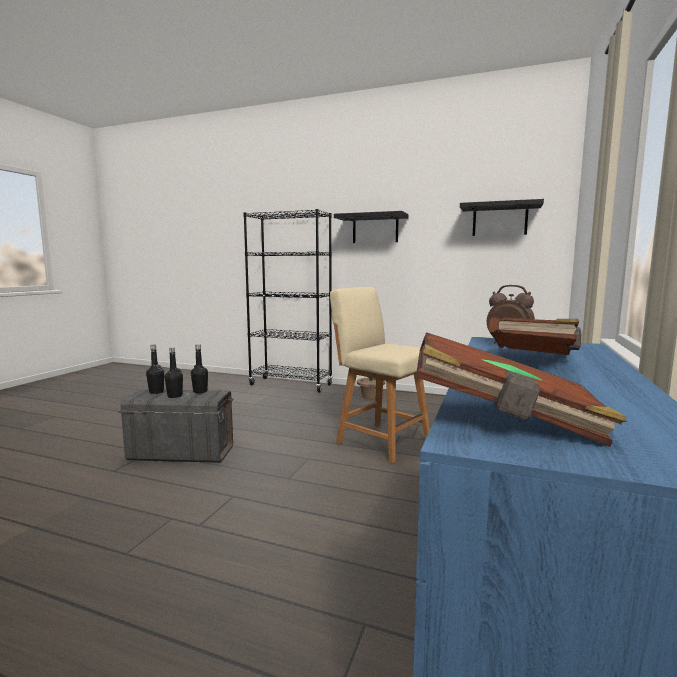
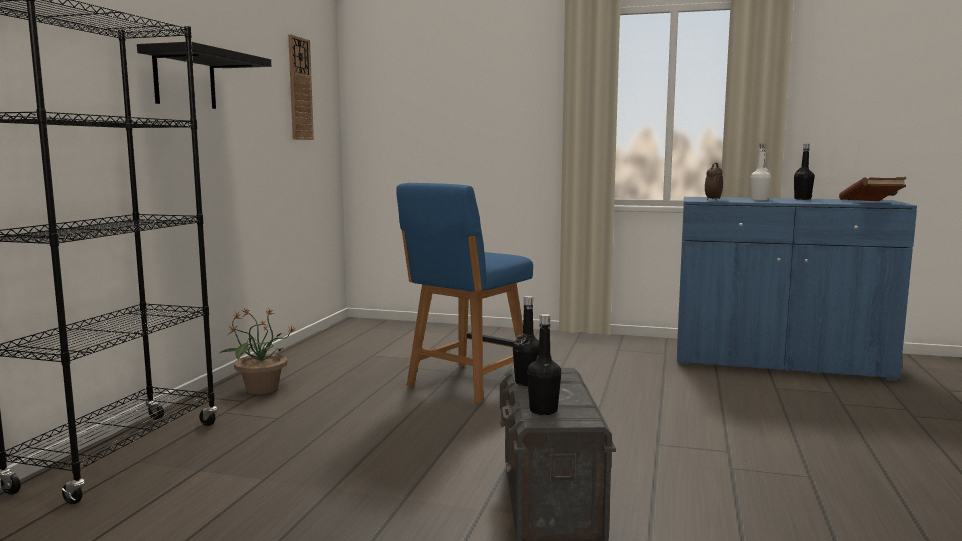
camera: 95 degrees left, 0 degrees up
black bottle [165,347,183,398] -> black bottle moved to [794,144,815,200]
beige chair [330,287,430,463] -> blue chair [396,183,533,404]
black shelf [460,199,544,236] -> wall clock [288,35,314,140]
brown book [488,317,581,355] -> white bottle [750,144,771,201]

